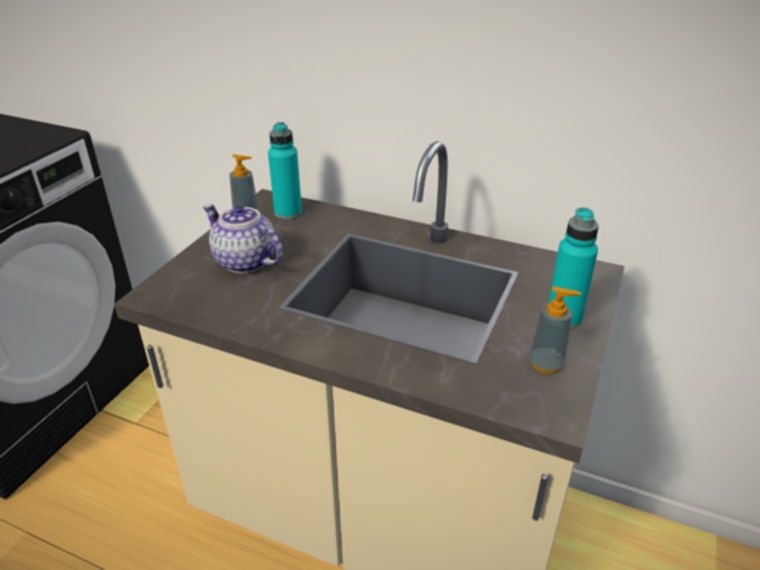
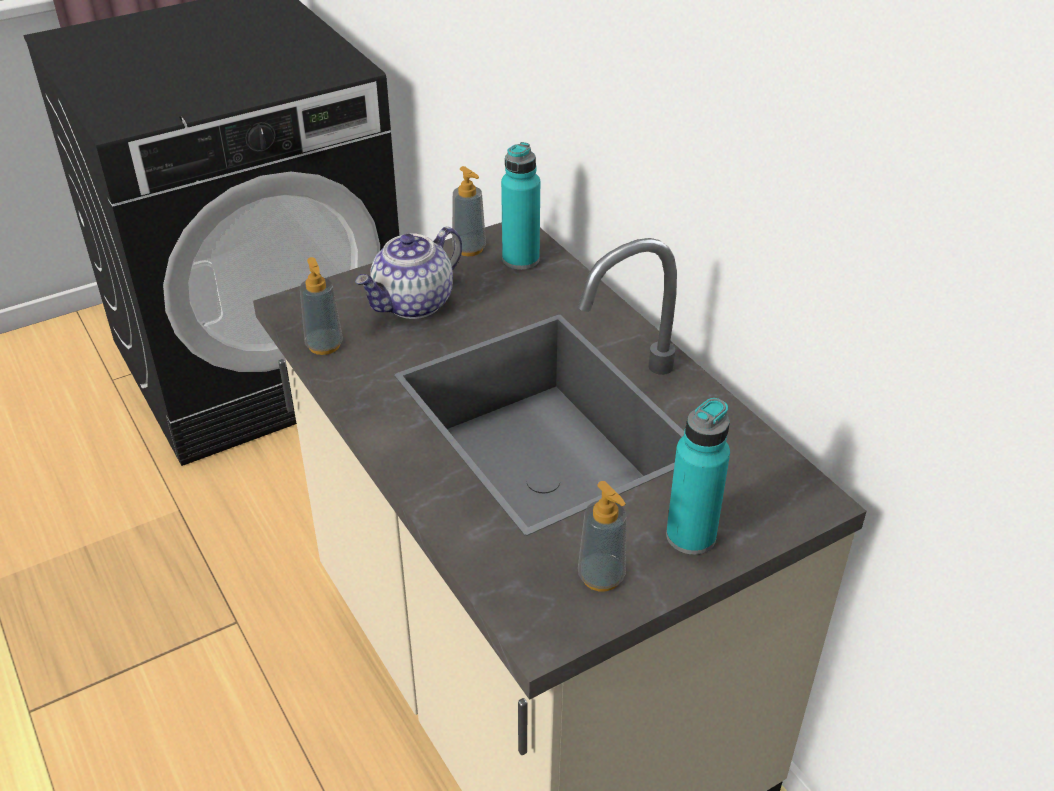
camera: 35 degrees right, 5 degrees up
teapot [203,204,283,273] -> teapot turned 120 degrees counterclockwise [355,227,462,319]
none -> soap dispenser [300,257,343,355]

